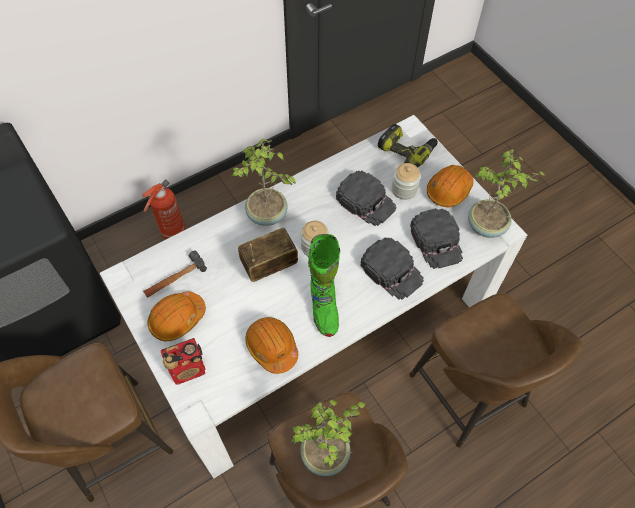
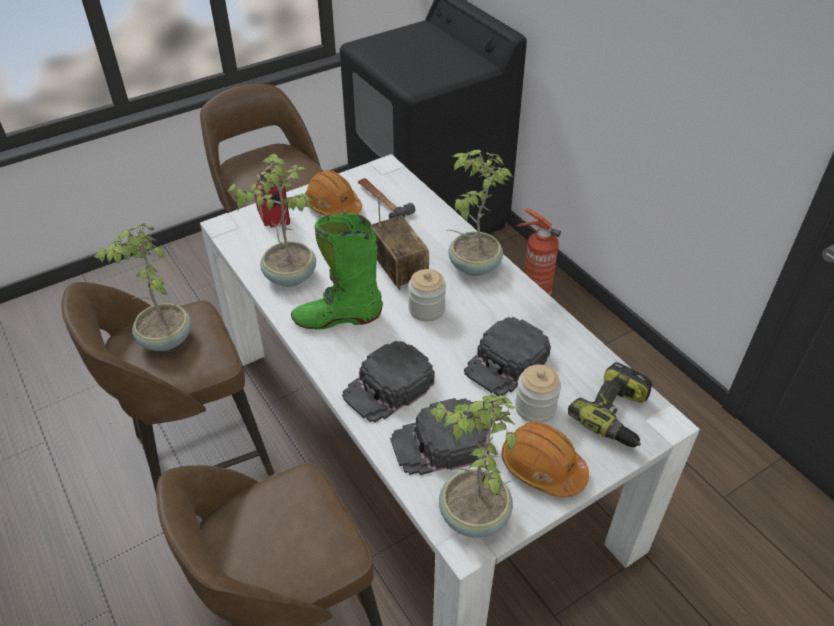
camera: 90 degrees right, 15 degrees down
orange hard hat [245,317,298,374] -> potted plant [227,154,316,287]

